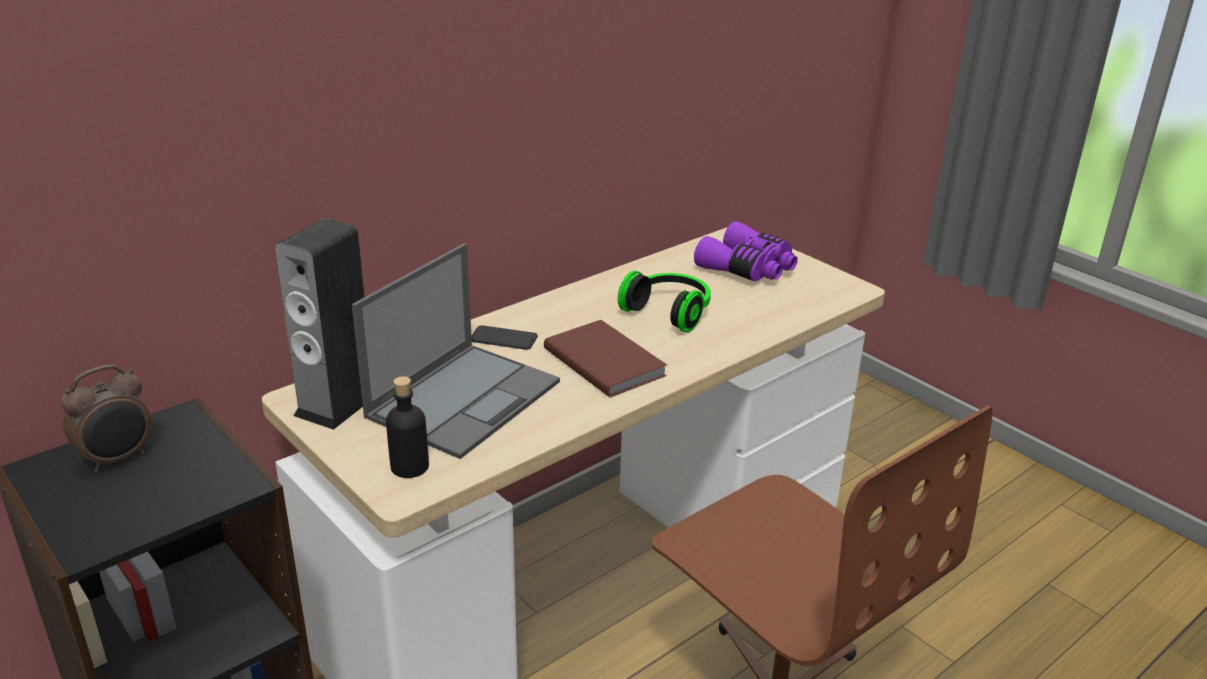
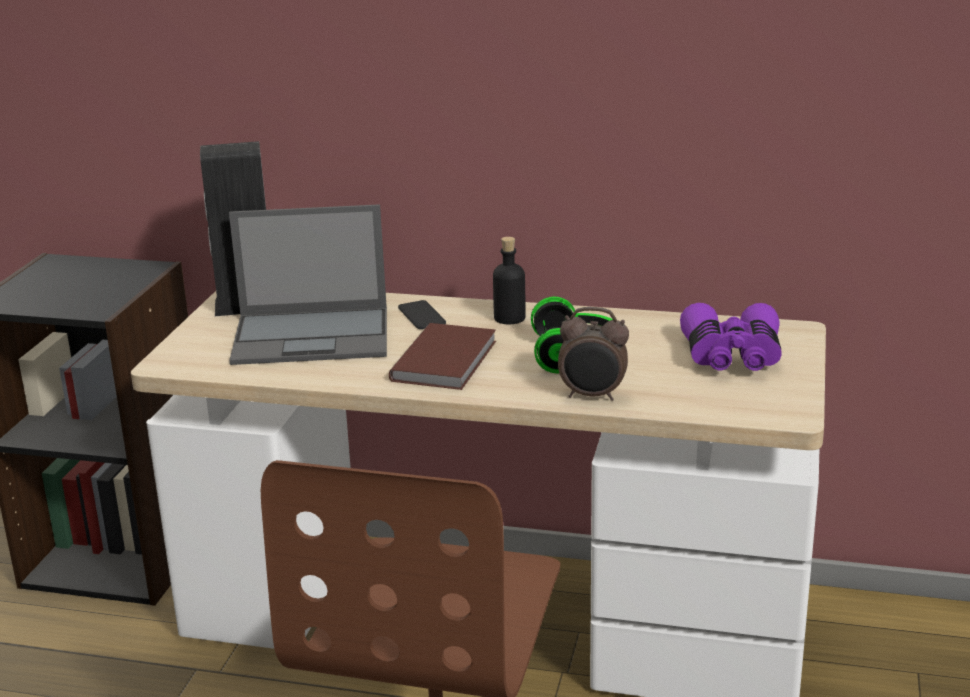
camera: 55 degrees right, 5 degrees down
alarm clock [61,364,151,472] -> alarm clock moved to [558,307,629,401]
black bottle [386,376,429,478] -> black bottle moved to [493,237,526,324]

